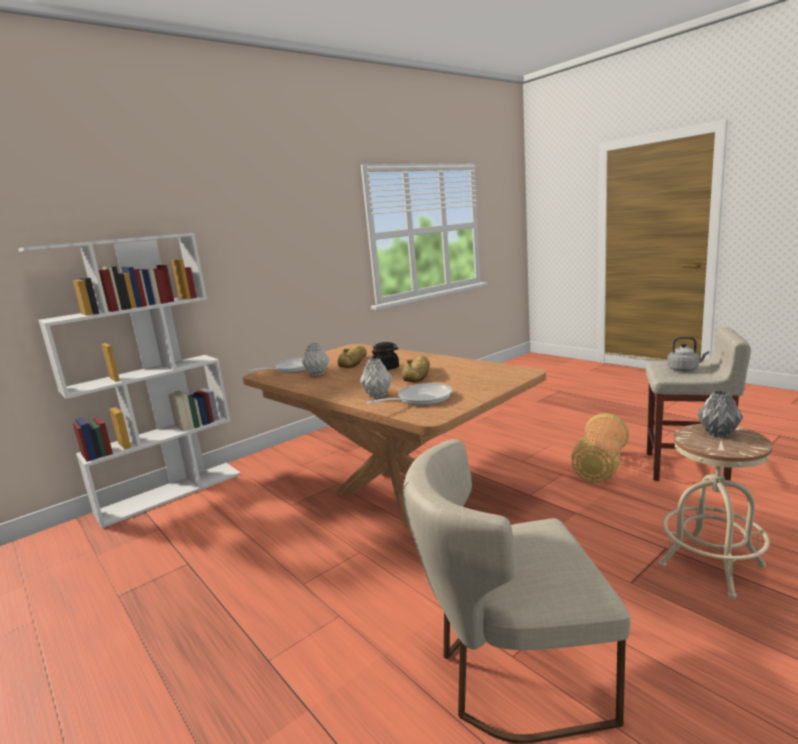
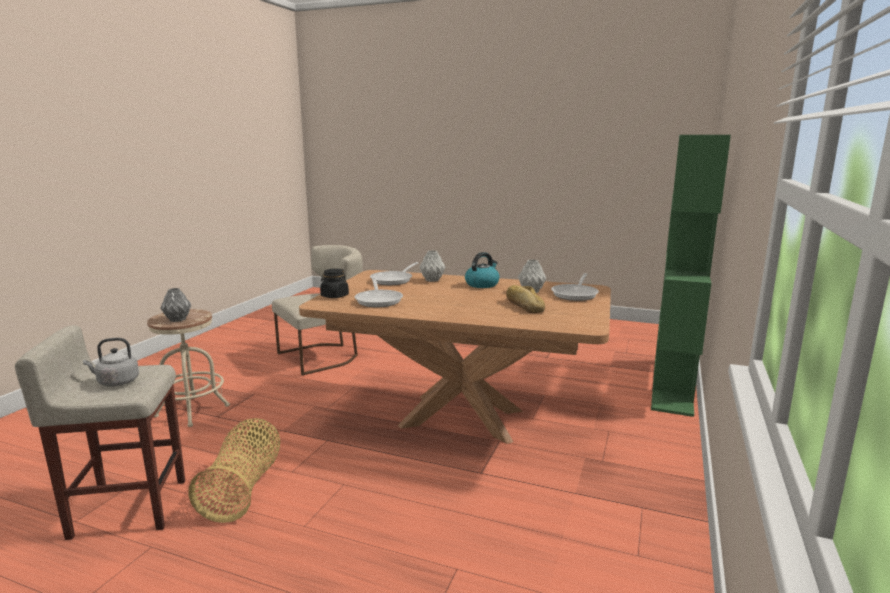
camera: 150 degrees right, 0 degrees up
white bookcase [18,233,241,528] -> green bookcase [651,135,731,417]
black jar [372,342,399,370] -> black jar moved to [320,269,349,298]
bread [402,356,430,383] -> none
none -> frying pan [355,277,403,307]
none -> kettle [465,252,499,288]

